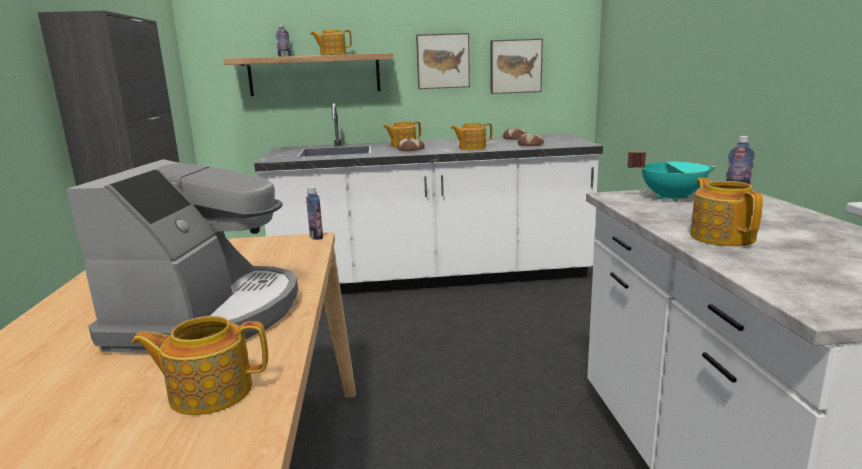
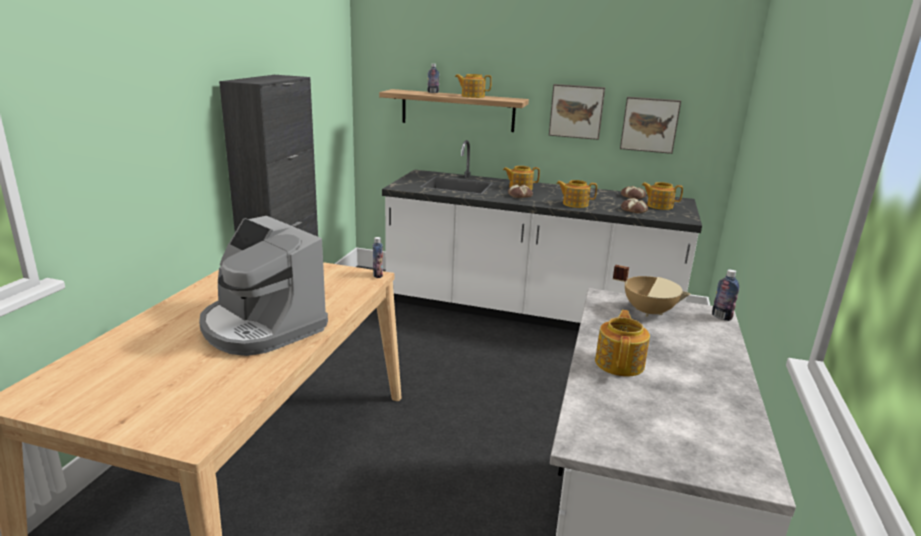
camera: 20 degrees right, 5 degrees up
coffee machine [66,159,298,353] -> coffee machine turned 105 degrees clockwise [199,216,328,356]
teapot [131,316,268,415] -> teapot moved to [642,182,683,210]
turquoise cooking pot [627,152,717,202] -> beige cooking pot [613,265,690,317]

